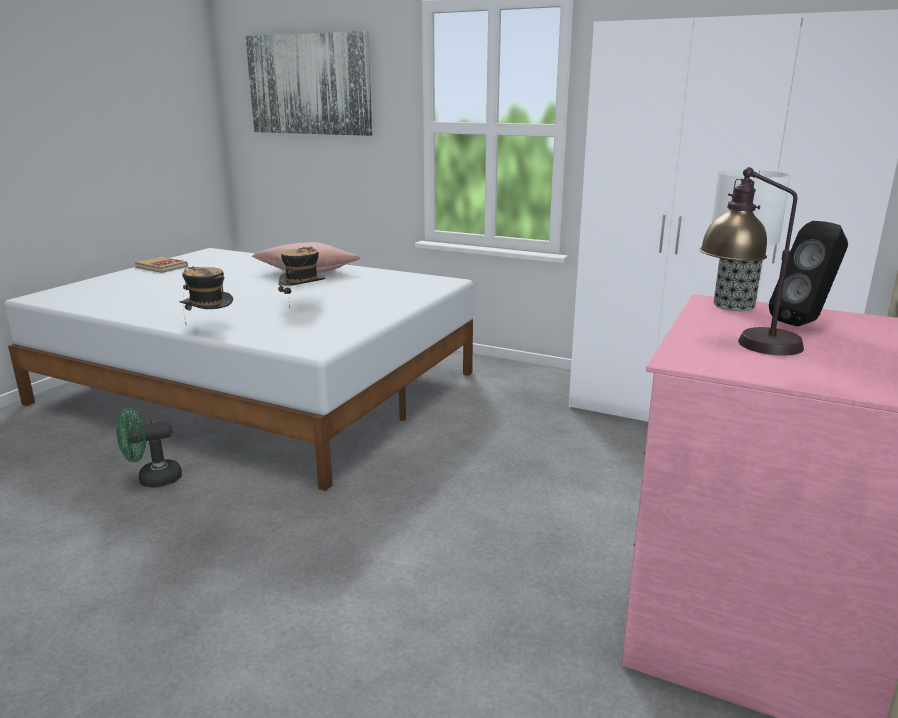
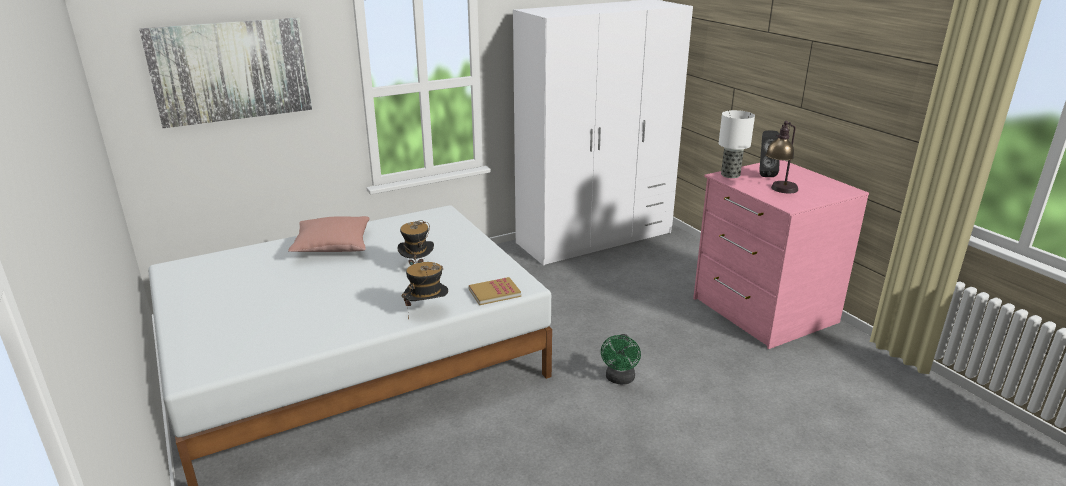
camera: 55 degrees left, 5 degrees up
green fan [117,408,182,488] -> green fan moved to [601,334,641,384]
book [135,257,188,273] -> book moved to [469,277,521,305]

